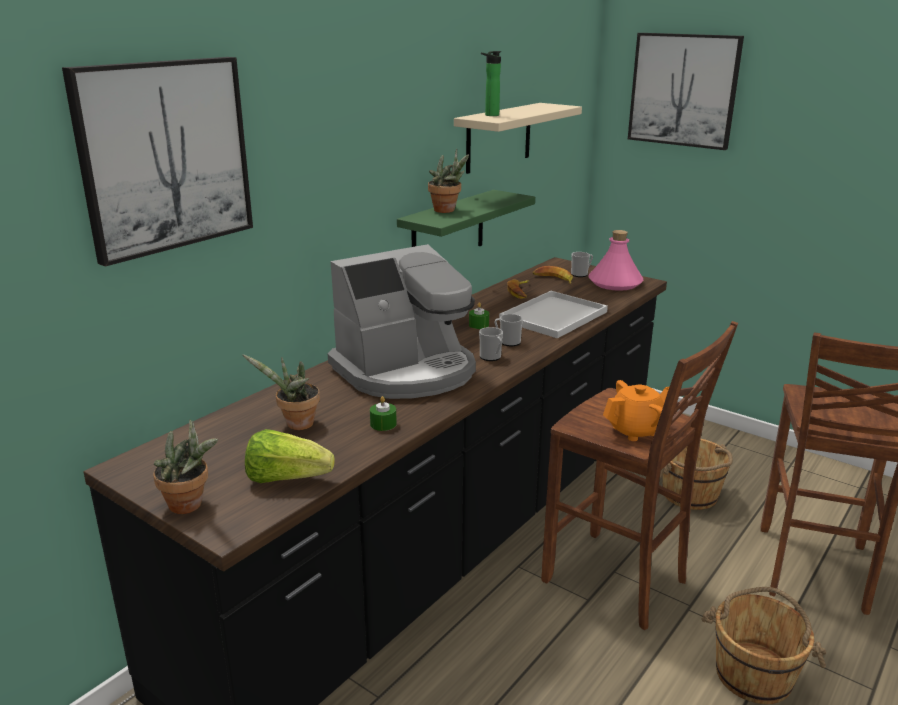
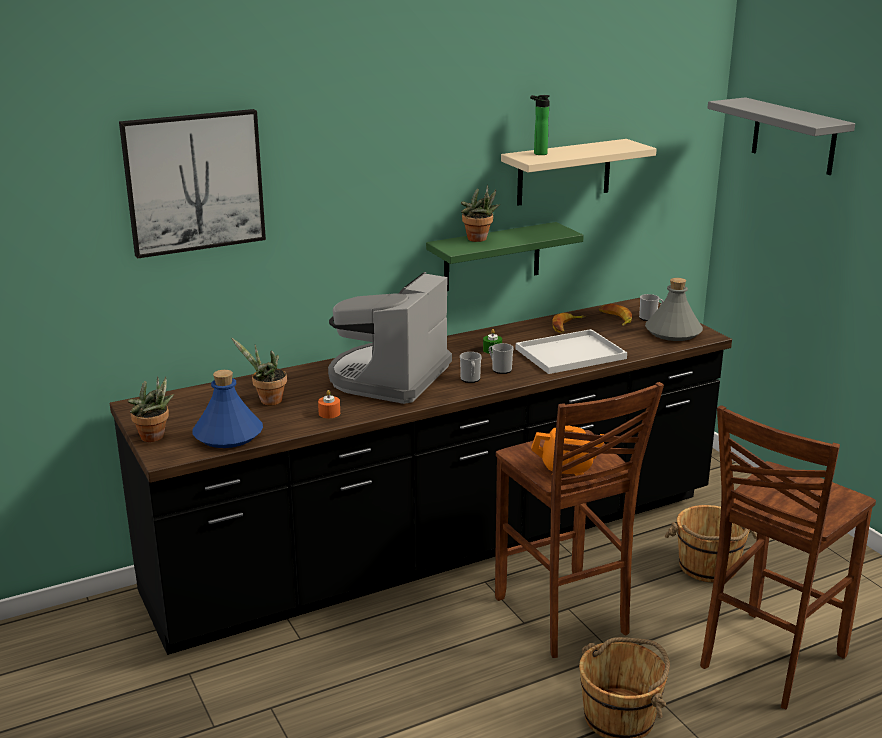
camera: 25 degrees right, 0 degrees up
lettuce [245,429,335,483] -> blue bottle [192,370,263,448]
coffee machine [328,244,476,399] -> coffee machine turned 120 degrees clockwise [328,272,452,404]
green candle [370,396,397,431] -> orange candle [318,390,340,418]
pink bottle [588,230,643,291] -> grey bottle [645,278,703,341]
picture [628,33,744,150] -> grey shelf [707,97,855,175]

